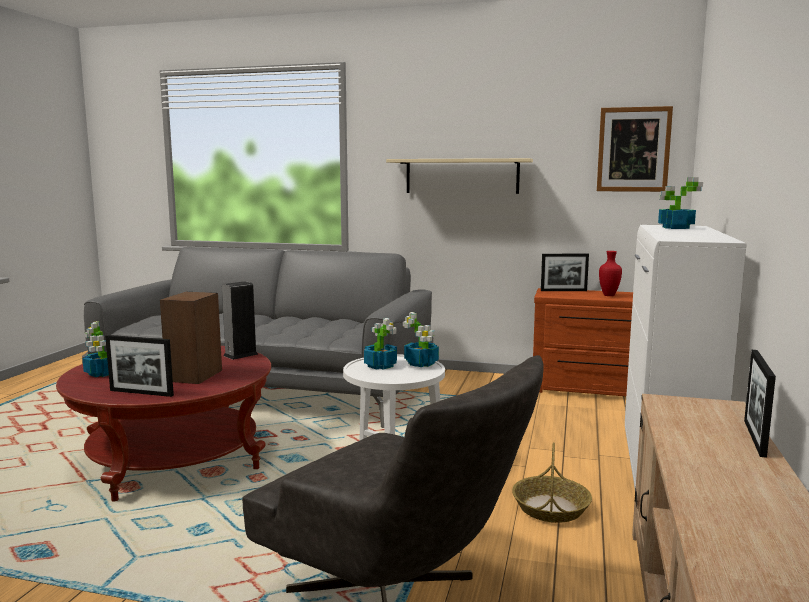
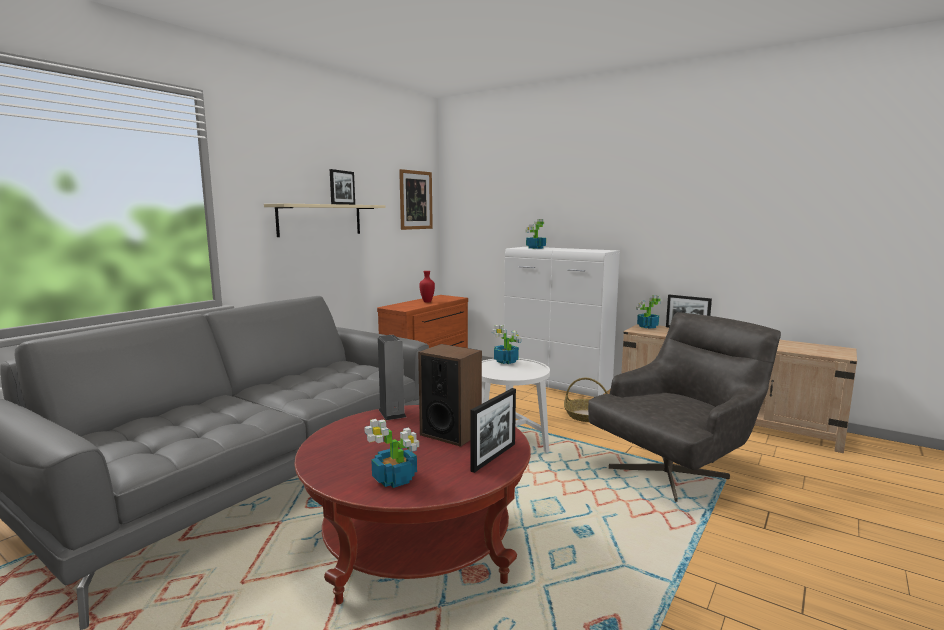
camera: 70 degrees left, 0 degrees up
potted plant [364,318,397,370] -> potted plant moved to [636,295,663,329]
picture frame [541,254,589,291] -> picture frame moved to [330,169,355,205]

